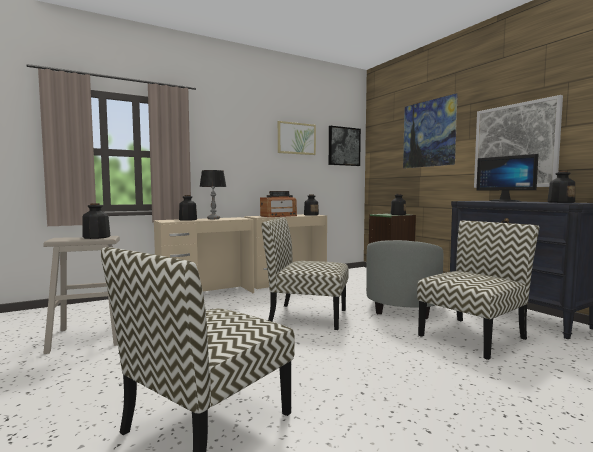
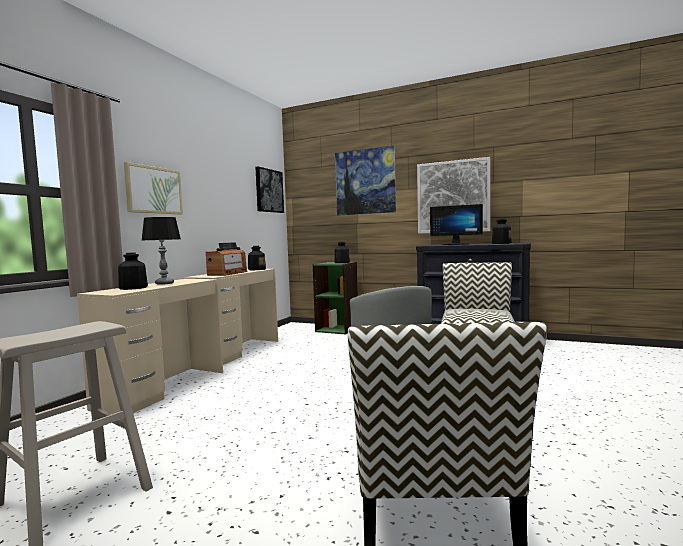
camera: 35 degrees left, 0 degrees up
bottle [82,203,110,239] -> none
chair [262,217,349,330] -> none
picture [278,121,316,155] -> picture moved to [124,162,183,215]

